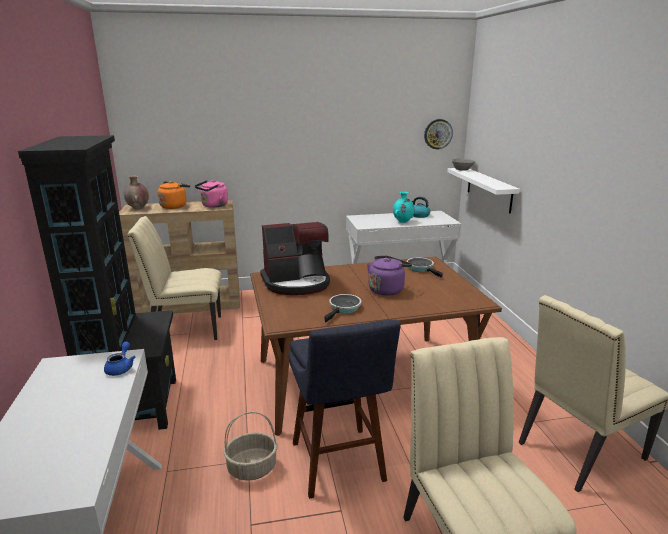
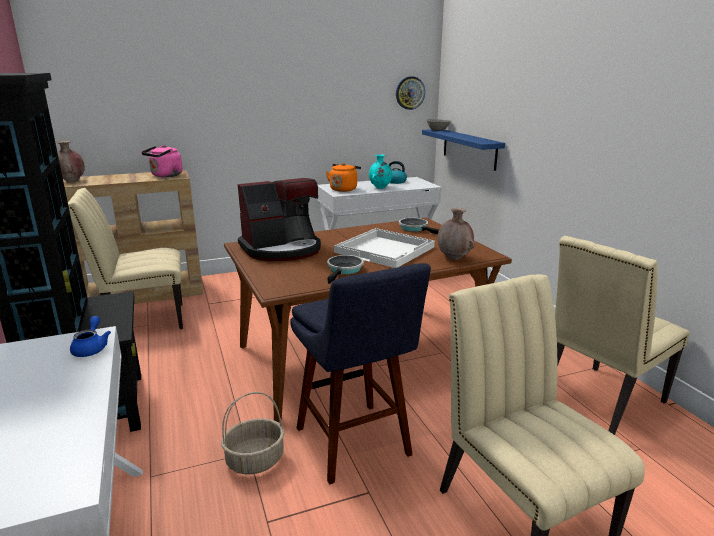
camera: 10 degrees left, 0 degrees up
orange kettle [158,181,190,209] -> orange kettle moved to [326,163,361,192]
purple kettle [367,256,412,296] -> white tray [334,228,435,268]
white shelf [447,168,520,213] -> blue shelf [422,129,505,171]
none -> brown vase [437,208,475,260]

